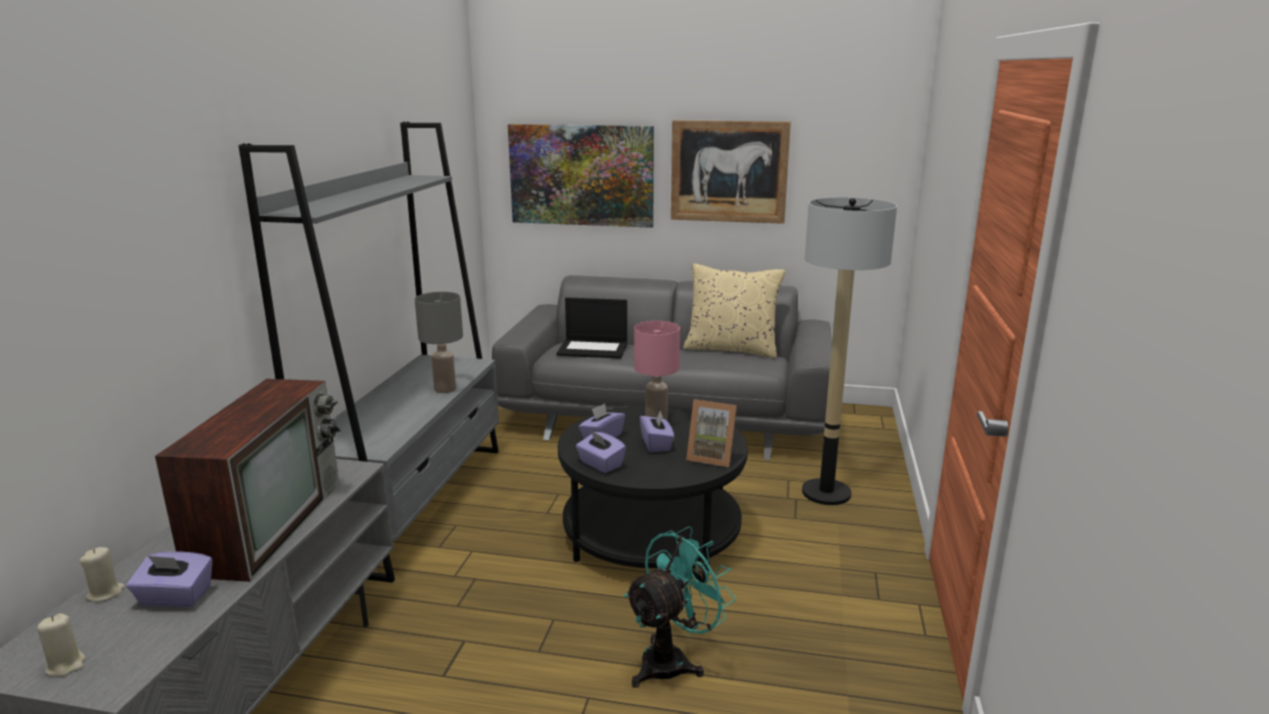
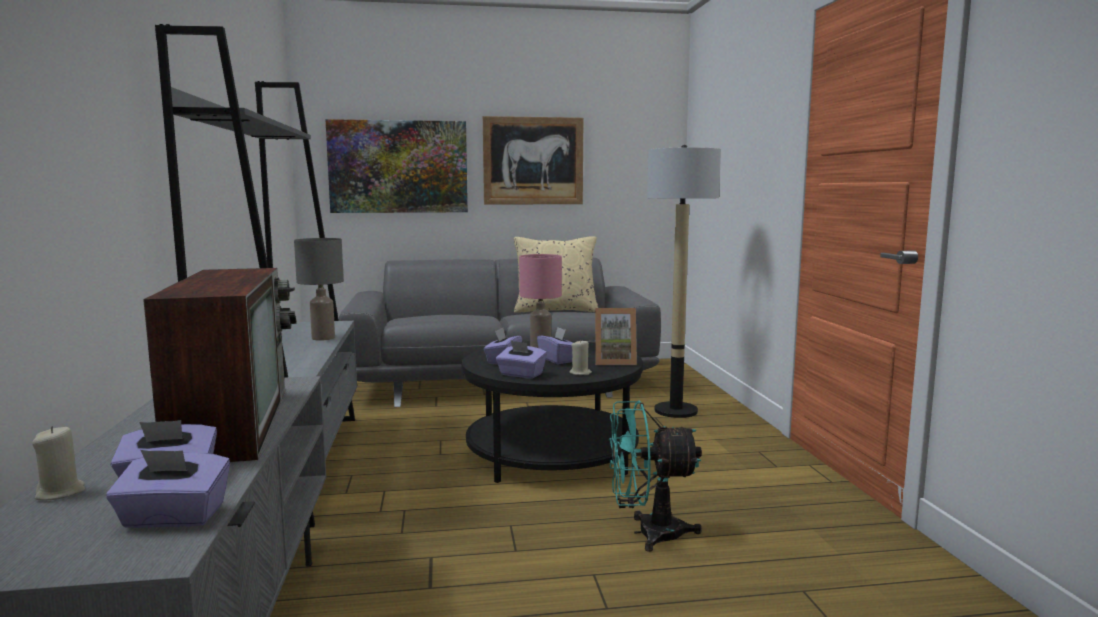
camera: 20 degrees left, 10 degrees down
beige candle [37,613,86,677] -> beige candle moved to [570,339,592,375]
laptop [556,297,628,359] -> none
turquoise fan [624,526,736,687] -> turquoise fan turned 120 degrees counterclockwise [609,400,702,552]
none -> purple tissue box [106,450,230,528]

